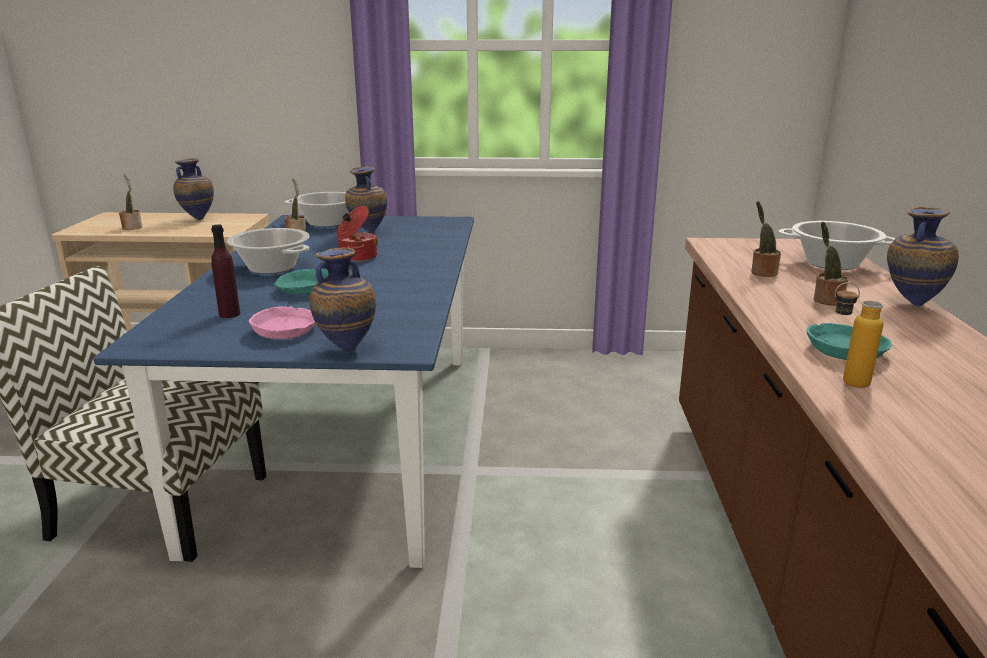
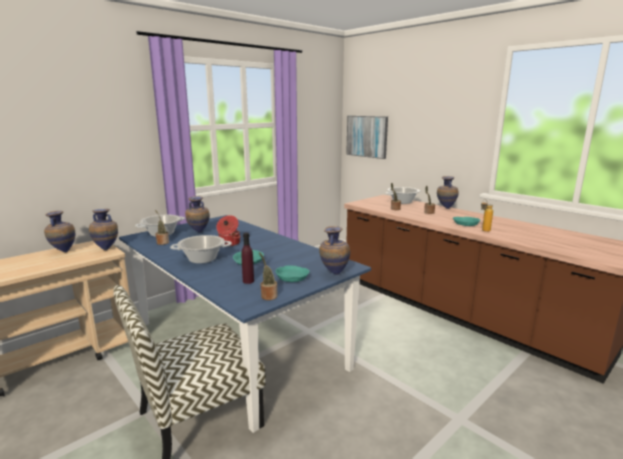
camera: 45 degrees left, 5 degrees down
potted plant [119,174,142,230] -> potted plant moved to [259,252,278,300]
pink bowl [249,307,316,339] -> turquoise bowl [275,266,310,282]
none -> vase [89,209,118,250]
none -> picture [346,116,388,159]

